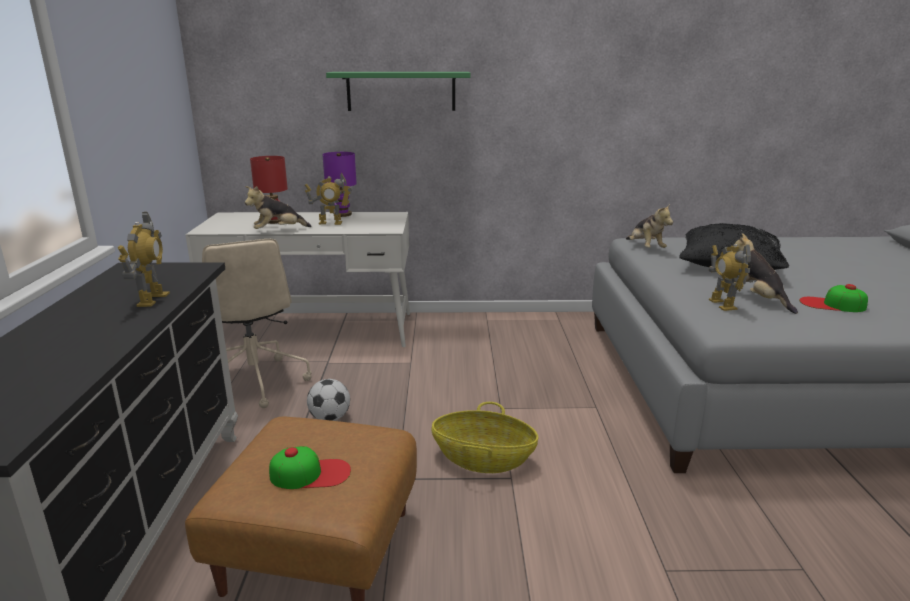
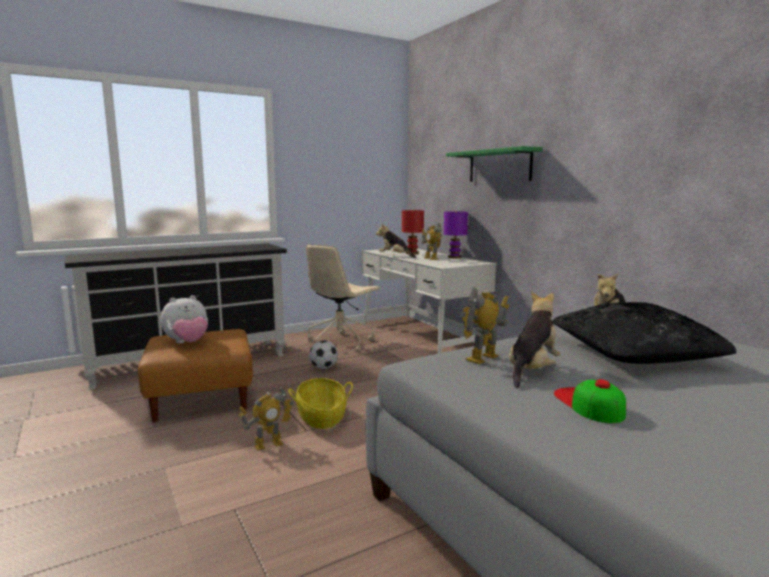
camera: 60 degrees right, 10 degrees down
toy robot [118,212,170,307] -> toy robot moved to [239,386,294,450]
cap [269,446,351,489] -> plush toy [161,295,208,344]

